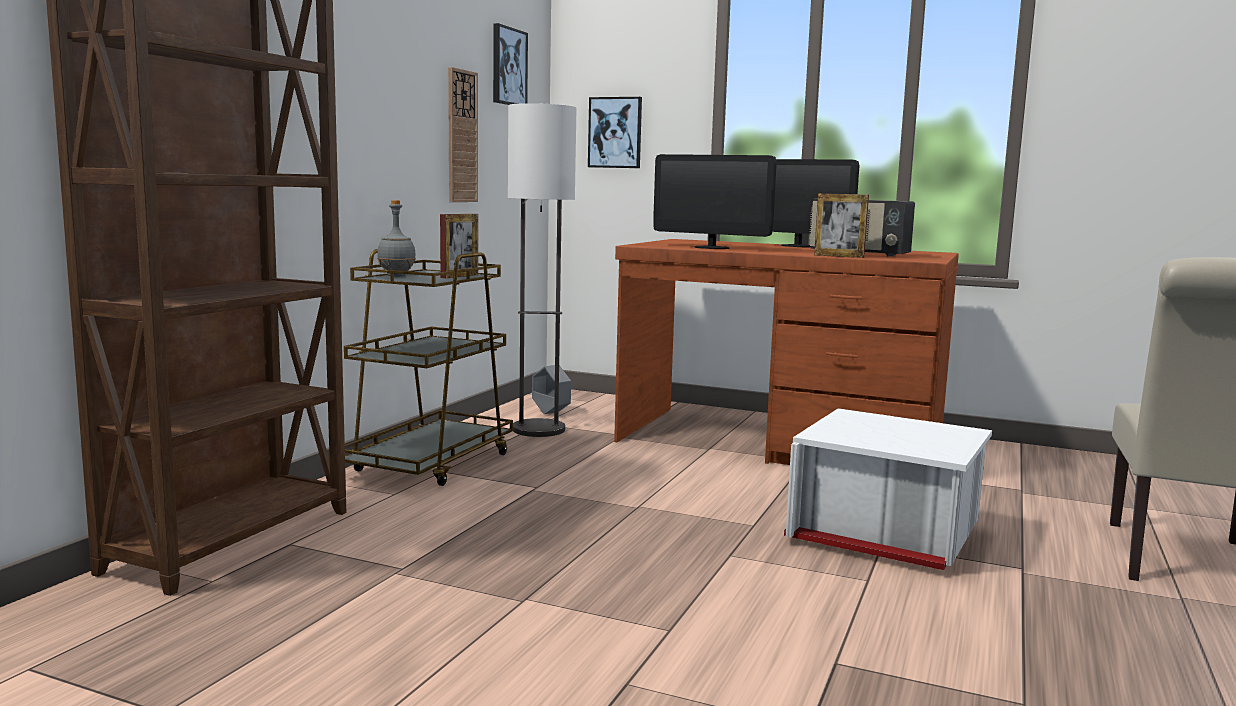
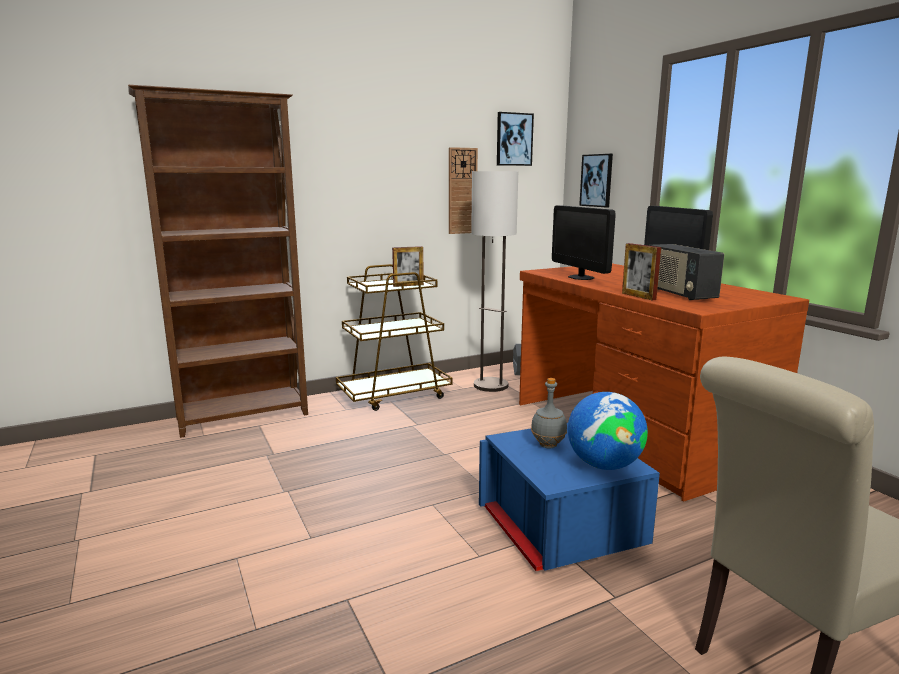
camera: 40 degrees right, 5 degrees up
grey bottle [377,200,416,277] -> grey bottle moved to [531,378,567,449]
white storage box [784,408,992,570] -> blue storage box [479,423,660,571]
none -> globe [568,392,648,470]

